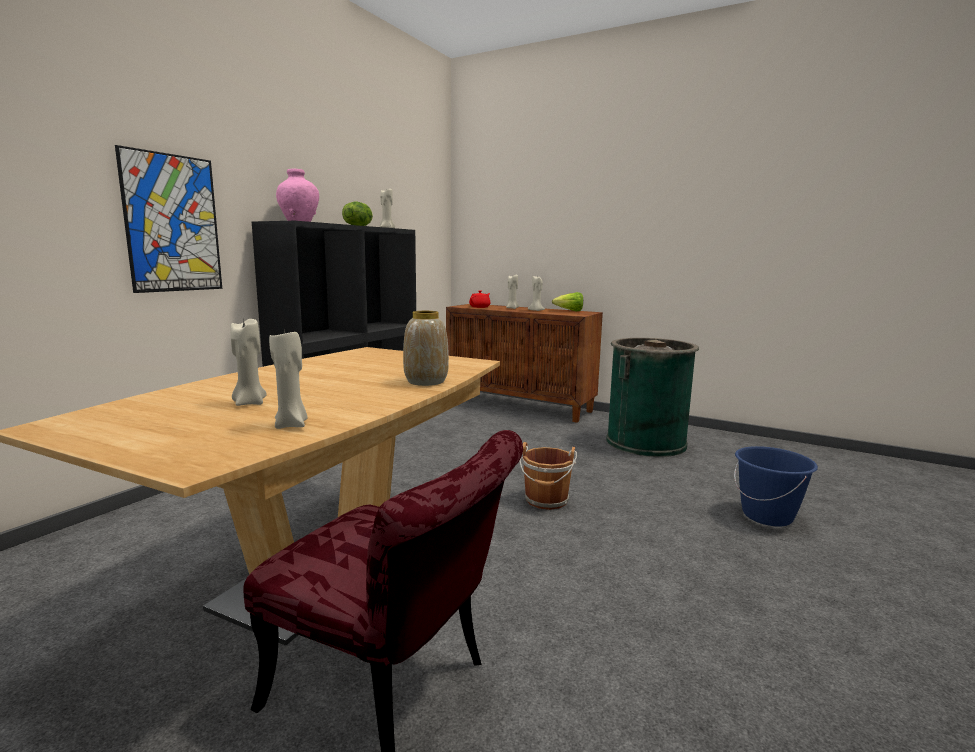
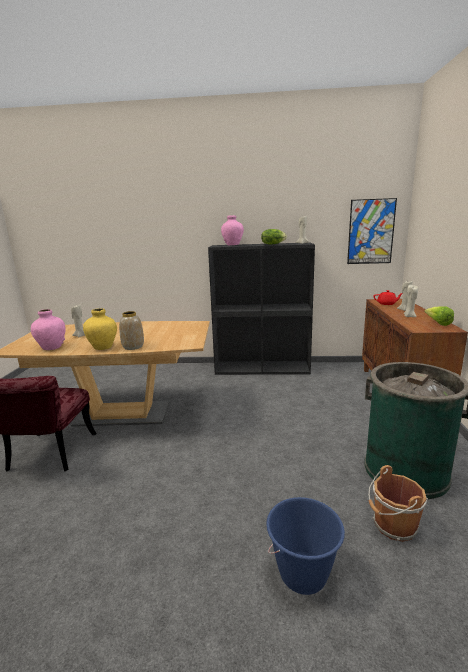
camera: 65 degrees right, 5 degrees up
picture [115,145,222,293] -> picture moved to [347,198,397,264]
beige candle [269,329,308,429] -> pink vase [31,309,66,350]
brown bucket [519,442,577,510] -> brown bucket moved to [368,465,428,542]
none -> yellow vase [83,308,117,350]

